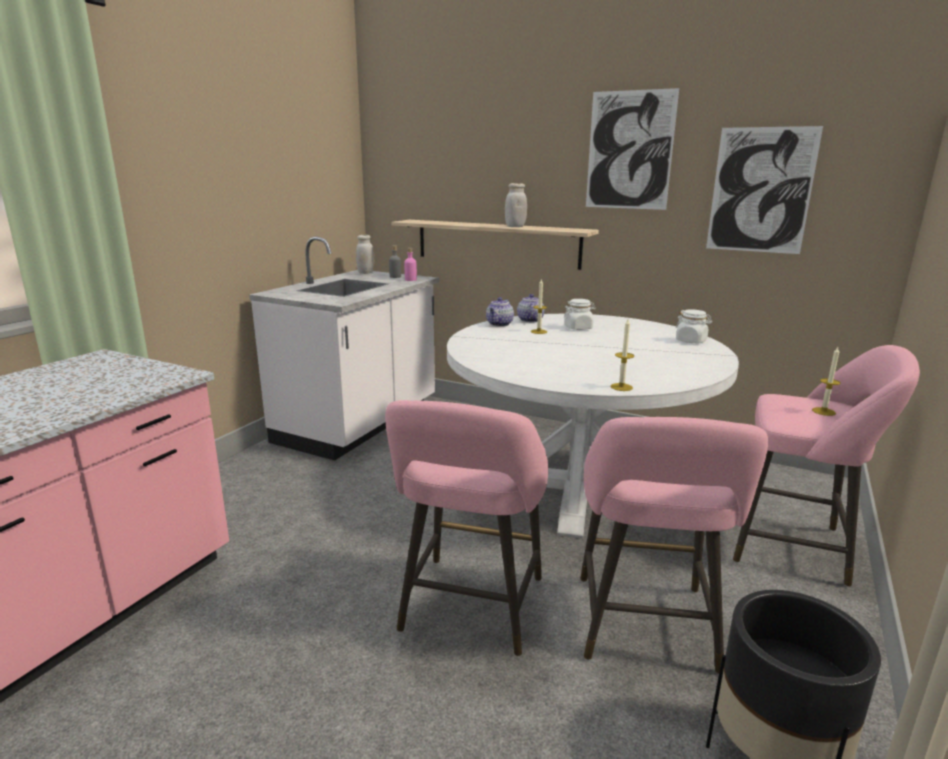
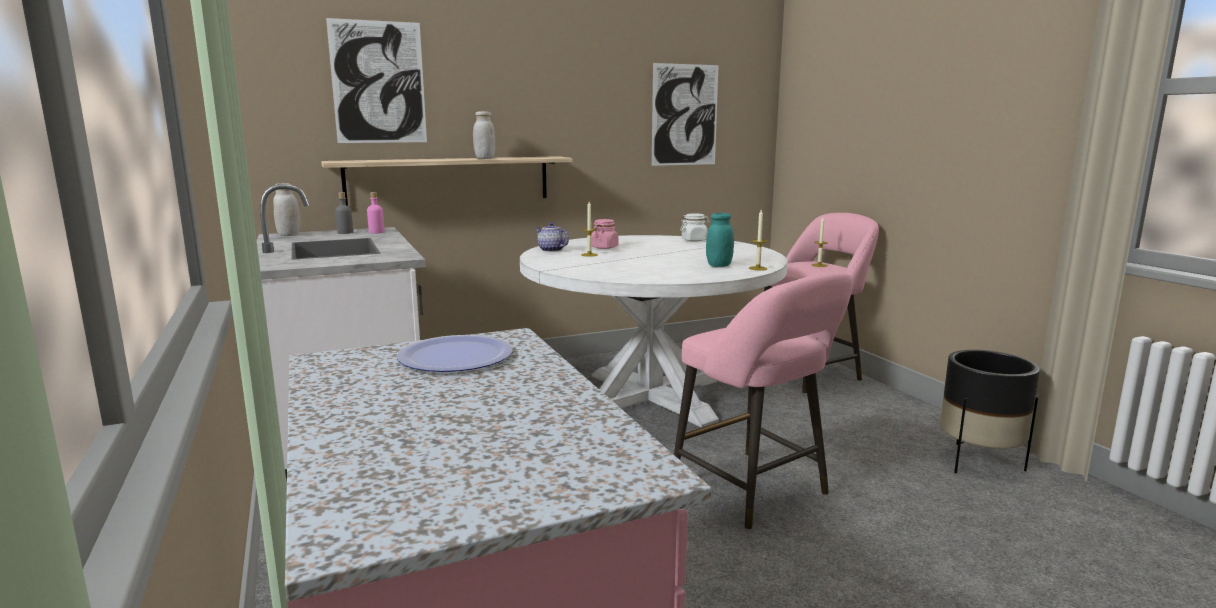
camera: 50 degrees left, 5 degrees down
teapot [486,297,514,327] -> none
white jar [564,299,596,330] -> pink jar [592,219,618,249]
pink stool [580,417,768,674] -> none
picture [586,88,679,210] -> picture moved to [326,18,427,143]
none -> plate [396,335,513,372]
none -> turquoise jar [706,213,734,267]

